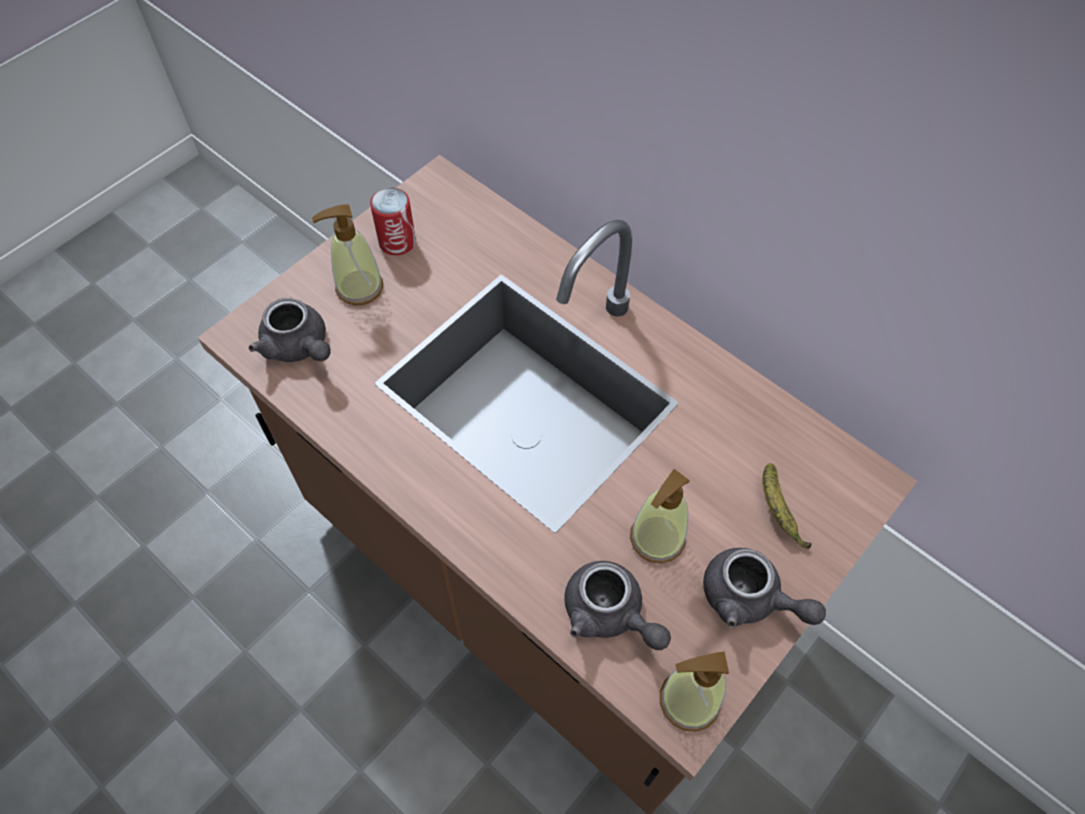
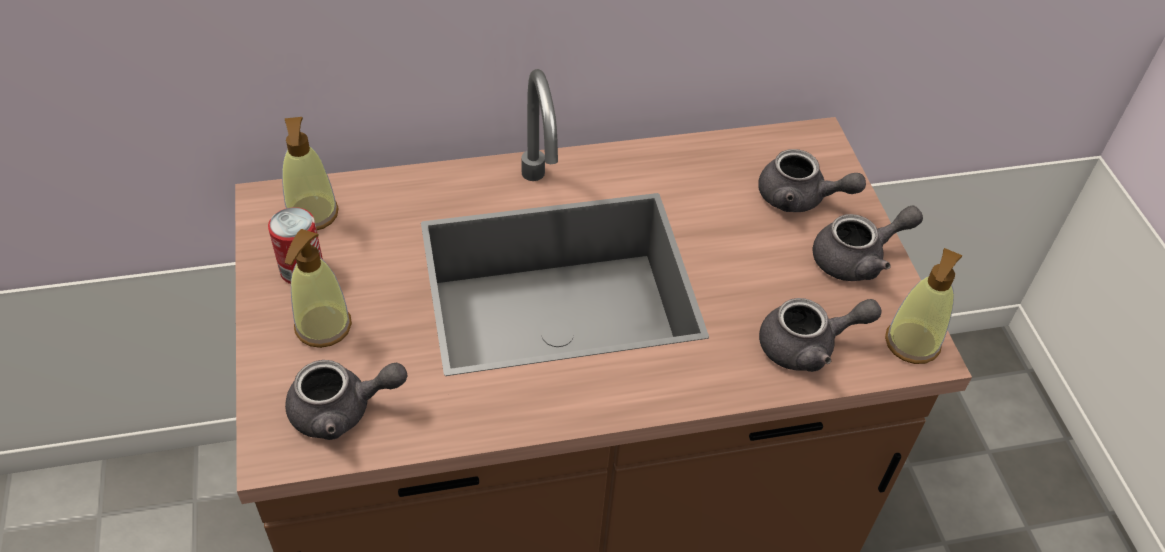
camera: 55 degrees left, 10 degrees down
soap dispenser [630,469,690,564] -> soap dispenser moved to [282,117,339,230]
banana [762,463,811,549] -> grey teapot [758,149,866,212]

